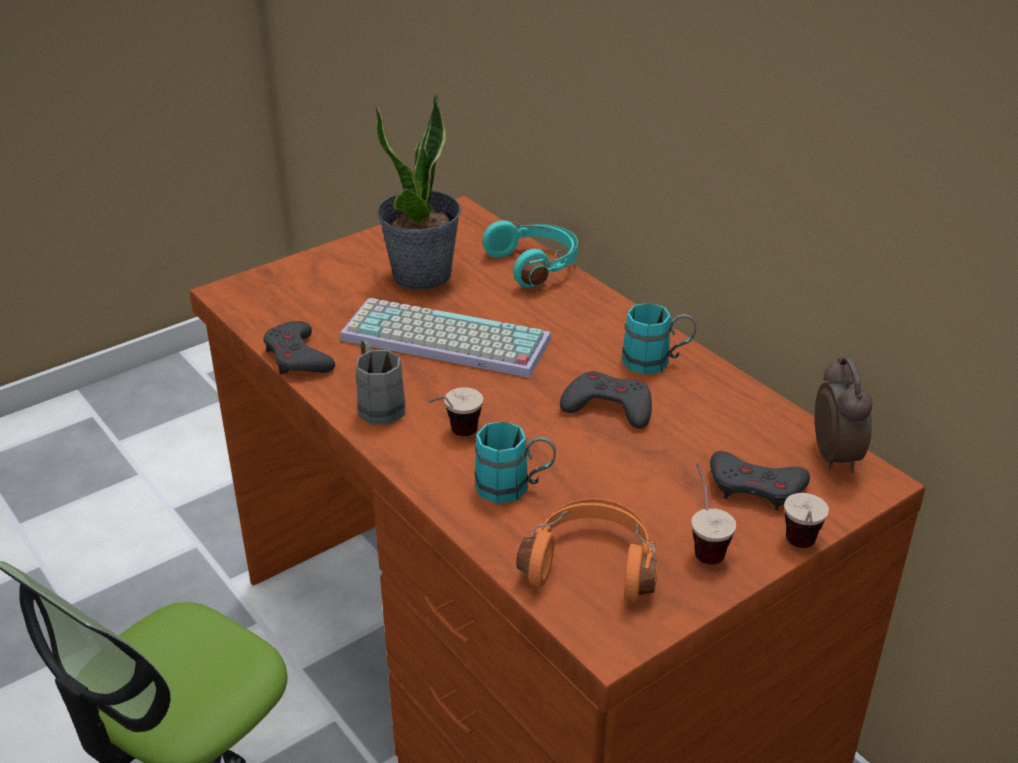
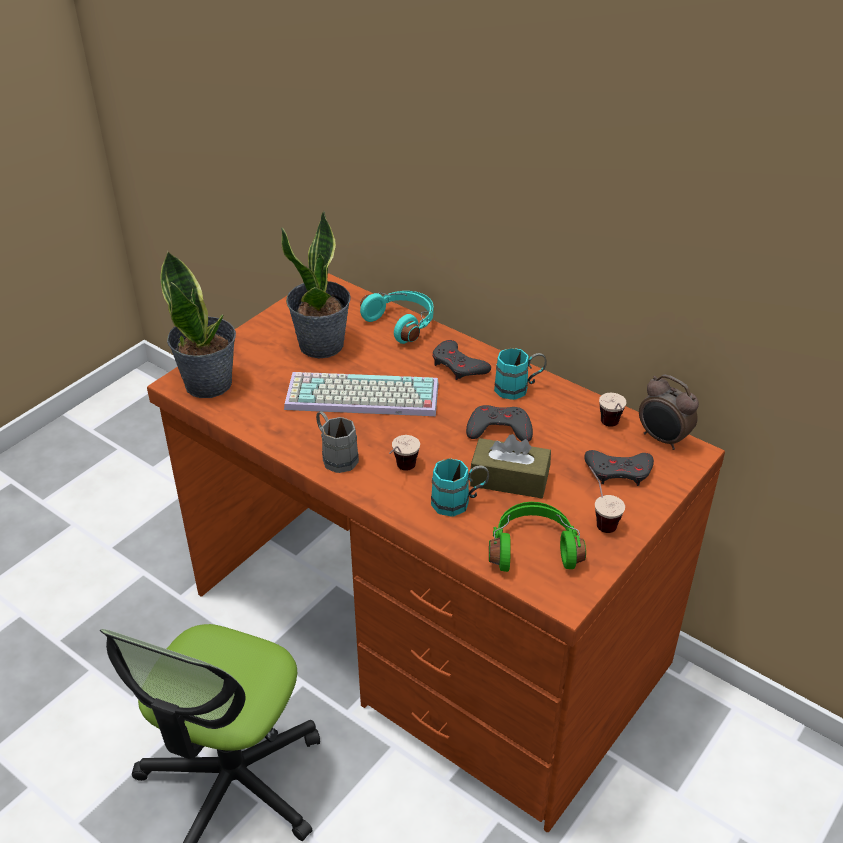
camera: 15 degrees left, 5 degrees up
grey game controller [263,321,335,374] -> grey game controller moved to [433,340,491,380]
orange headphones [516,498,658,602] -> green headphones [489,502,586,572]
cup [784,493,829,548] -> cup moved to [599,393,626,427]
alarm clock [815,357,872,473] -> alarm clock turned 150 degrees clockwise [639,374,699,450]
none -> potted plant [160,251,236,398]
none -> brown tissue box [470,434,551,498]

